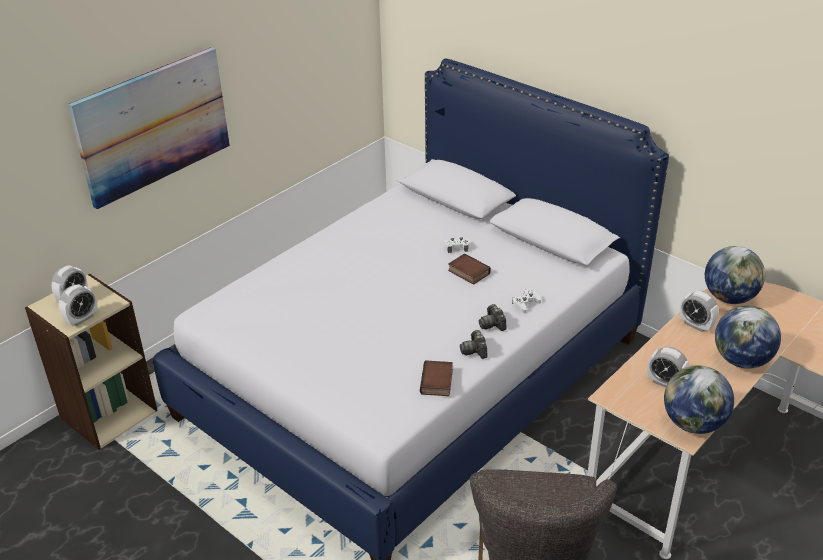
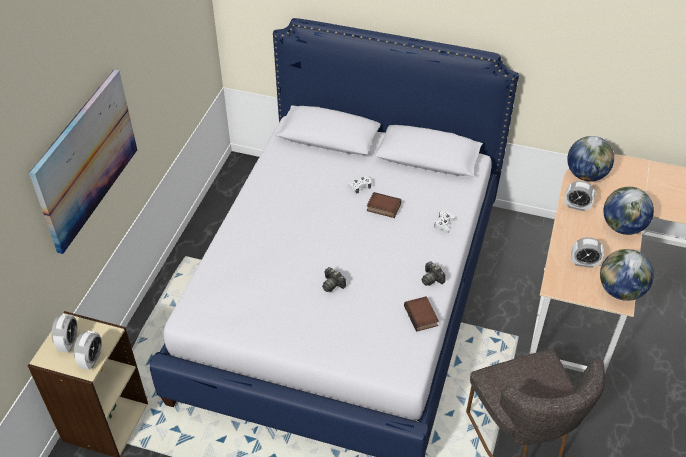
camera: 25 degrees left, 10 degrees up
camera [479,304,506,331] -> camera moved to [322,267,346,292]

